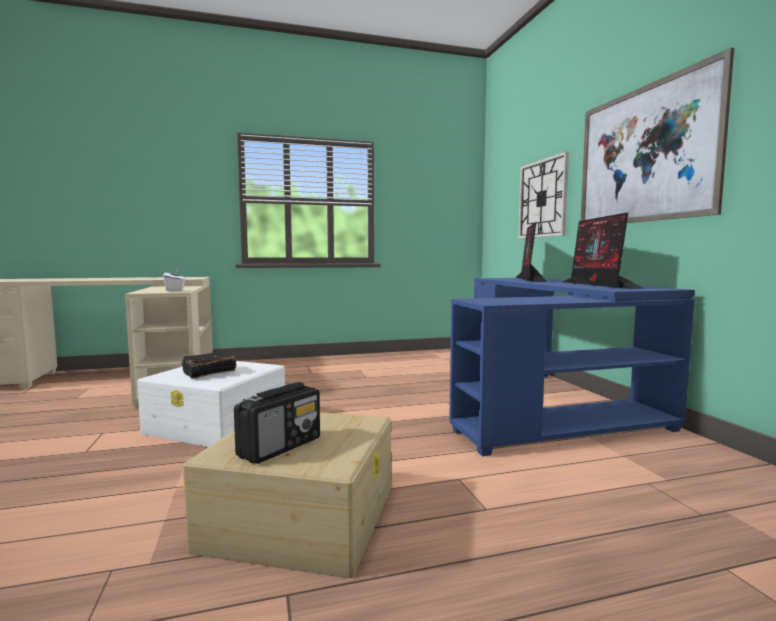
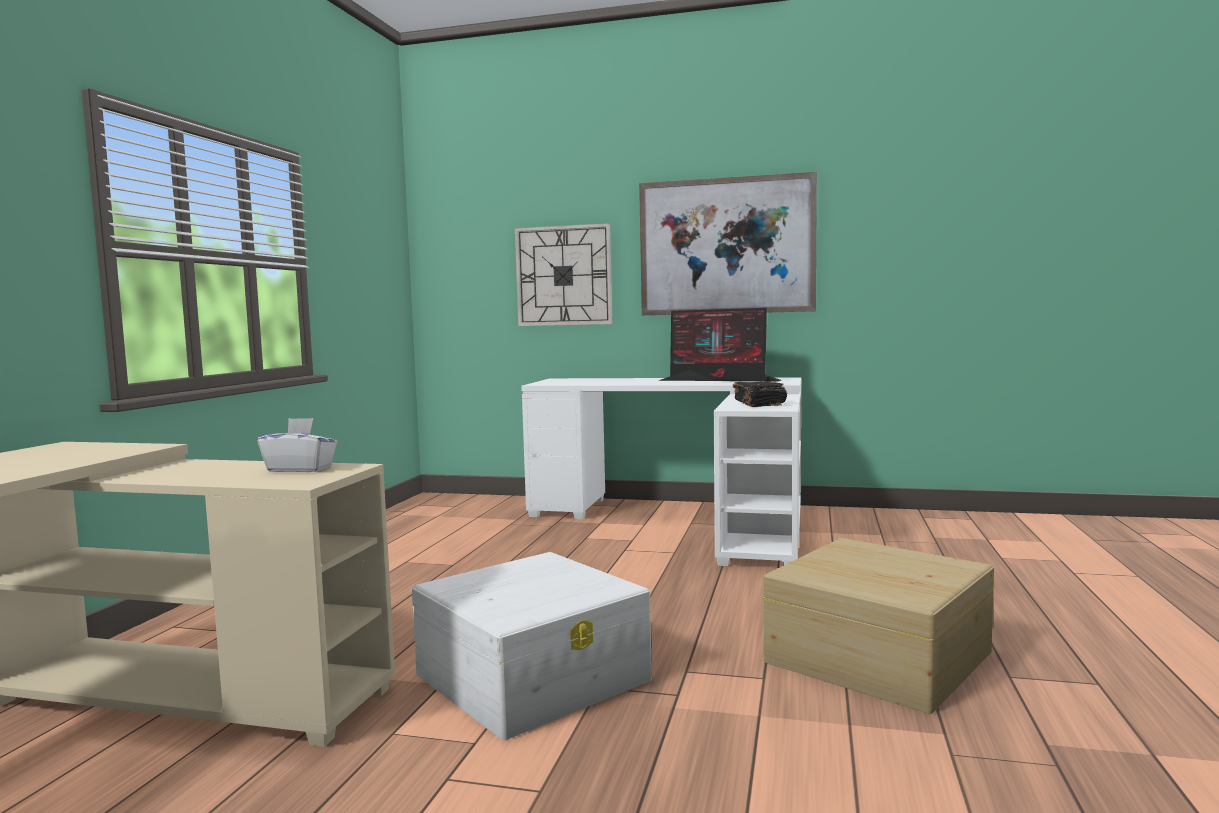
camera: 60 degrees left, 0 degrees up
black book [182,351,236,379] -> black book moved to [733,381,787,407]
radio [234,382,320,464] -> none
blue desk [449,278,695,456] -> white desk [521,377,801,566]
monitor [516,222,547,282] -> none

